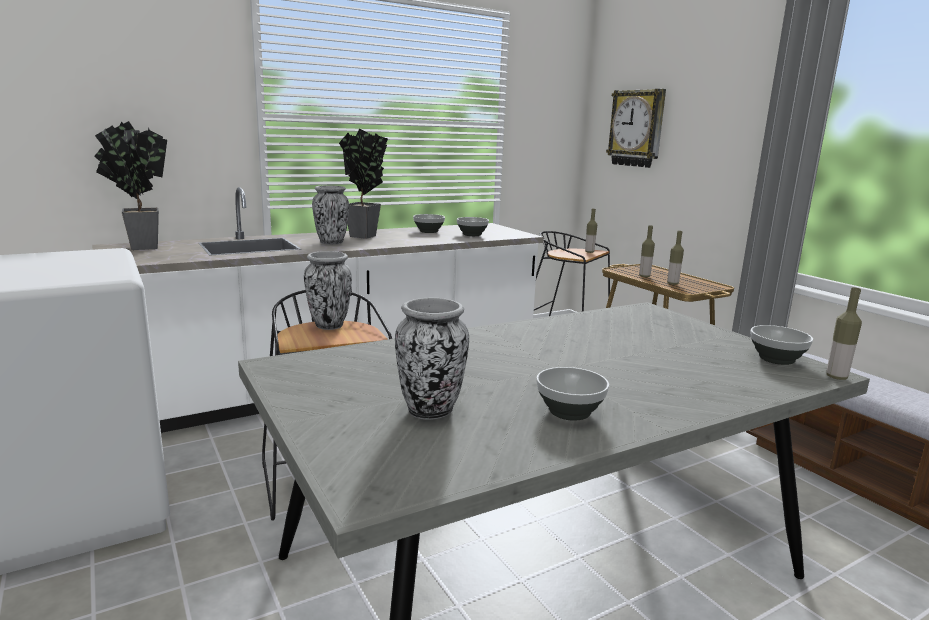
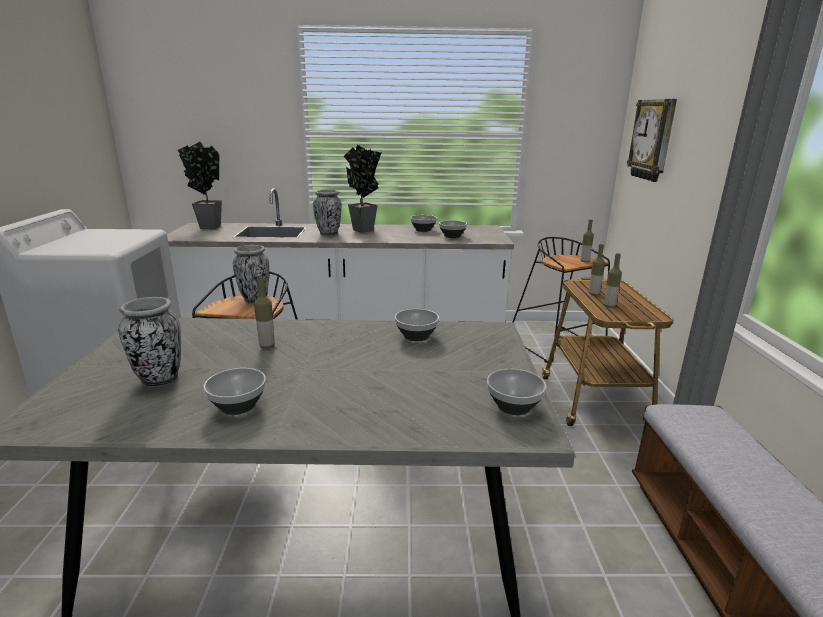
camera: 30 degrees right, 5 degrees up
bottle [826,287,862,380] -> bottle moved to [254,277,275,348]
none -> bowl [395,309,439,341]

